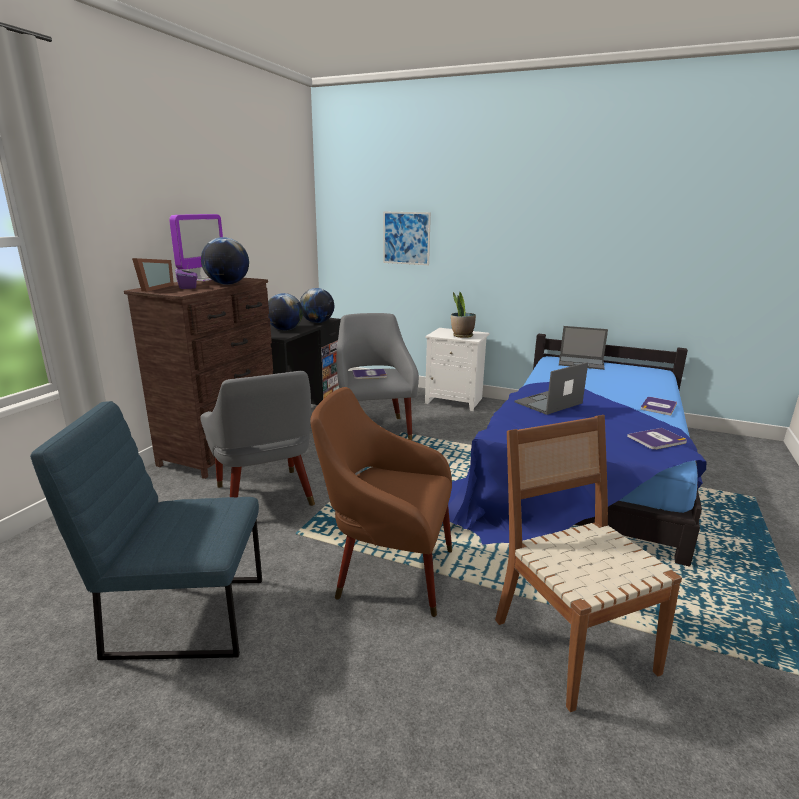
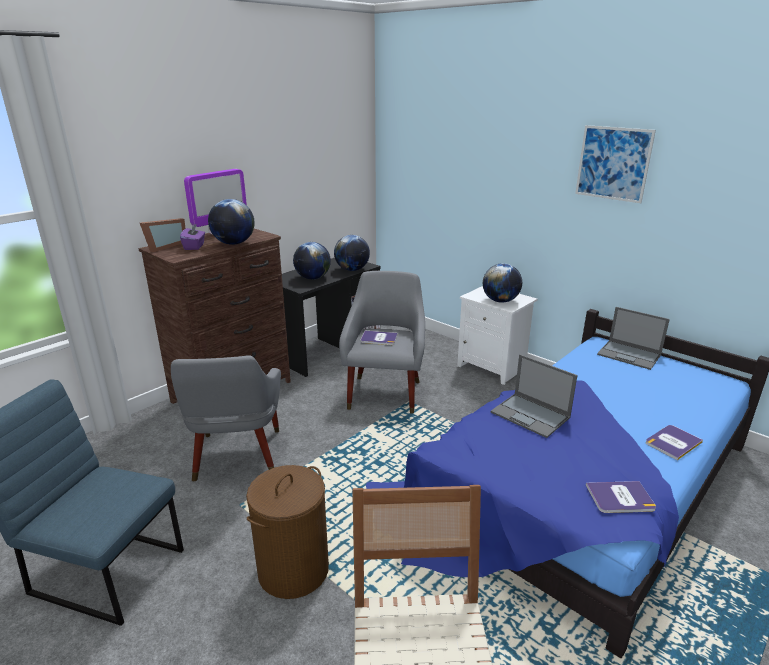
camera: 20 degrees right, 5 degrees up
brown armchair [310,387,452,617] -> brown laundry basket [246,465,329,599]
picture [383,211,431,265] -> picture moved to [575,125,656,203]
potted plant [451,292,476,338] -> globe [483,263,522,303]
laptop [515,362,588,415] -> laptop turned 120 degrees counterclockwise [491,354,577,438]

